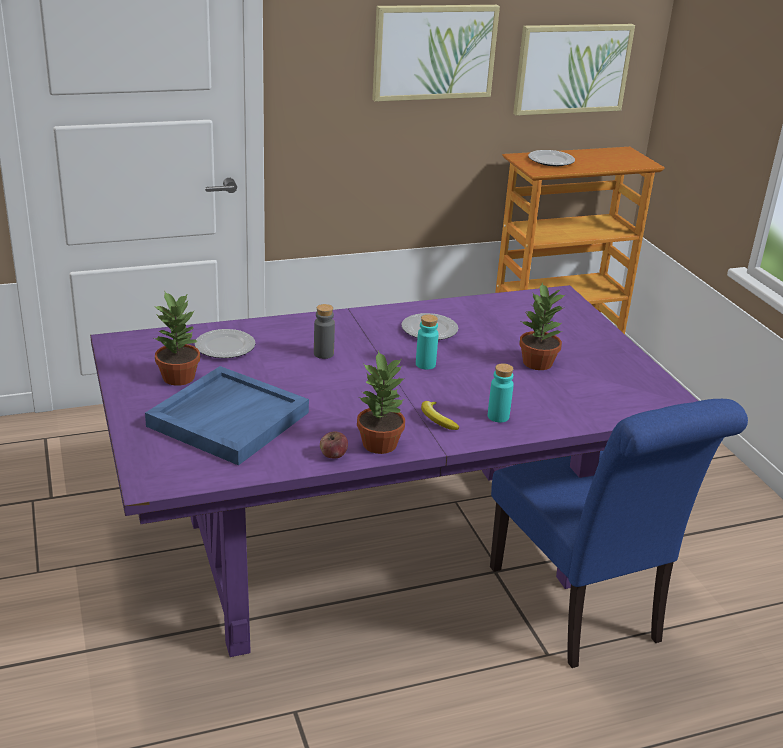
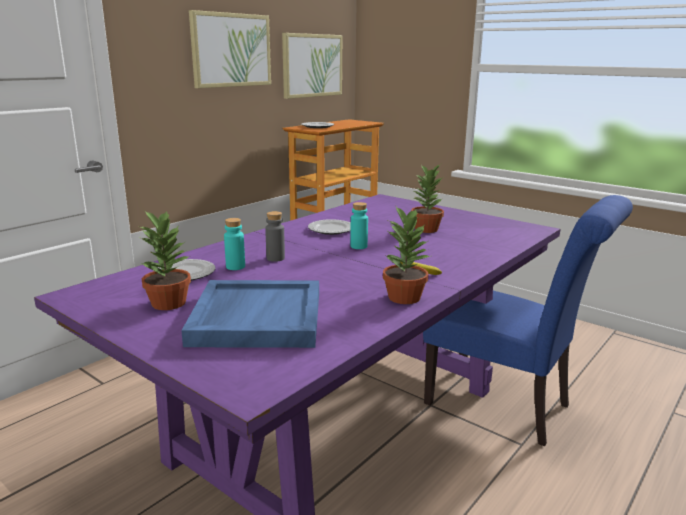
camera: 30 degrees left, 10 degrees down
apple [320,432,348,458] -> none
turquoise bottle [488,363,514,422] -> turquoise bottle moved to [224,218,245,270]

